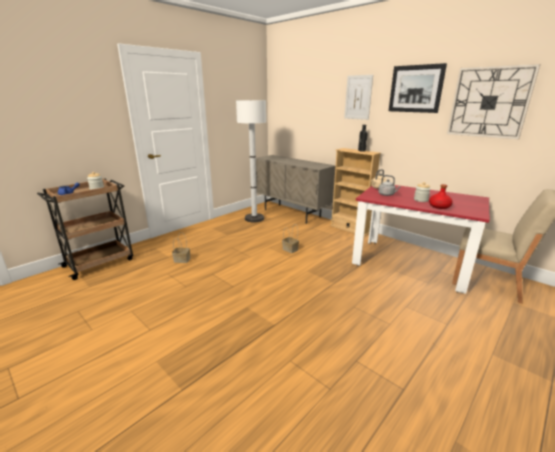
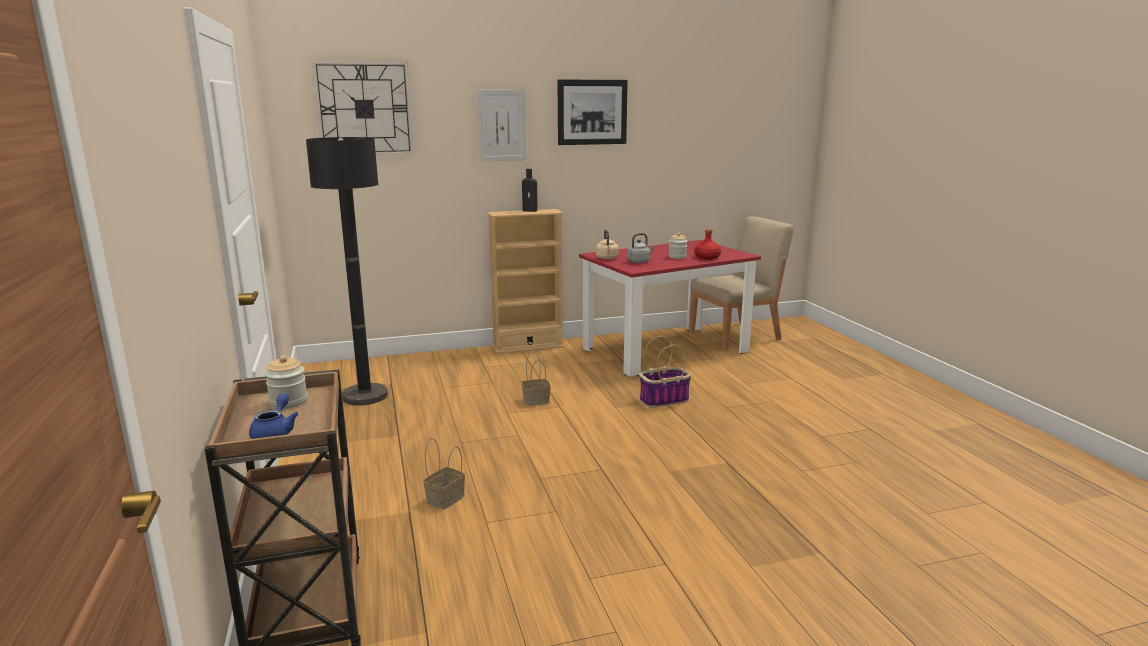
camera: 60 degrees left, 5 degrees down
white floor lamp [236,100,266,222] -> black floor lamp [306,137,388,405]
beige cabinet [256,155,336,224] -> none
wall clock [447,64,541,140] -> wall clock moved to [312,60,414,156]
none -> basket [639,336,691,408]

